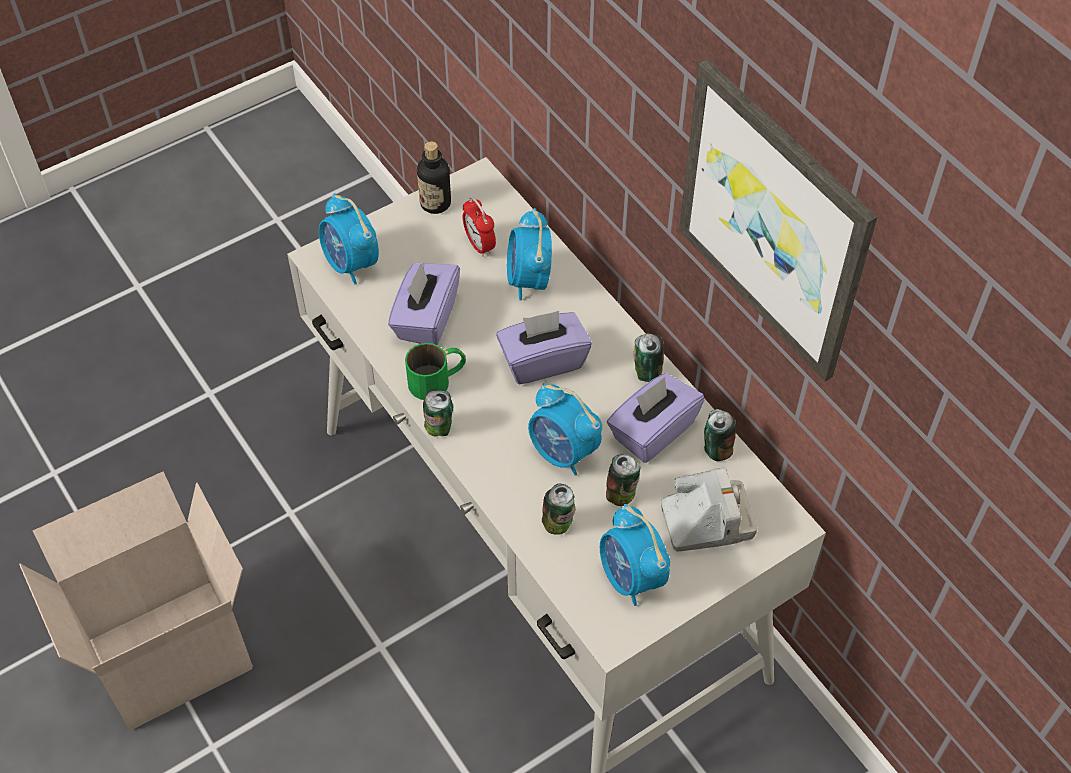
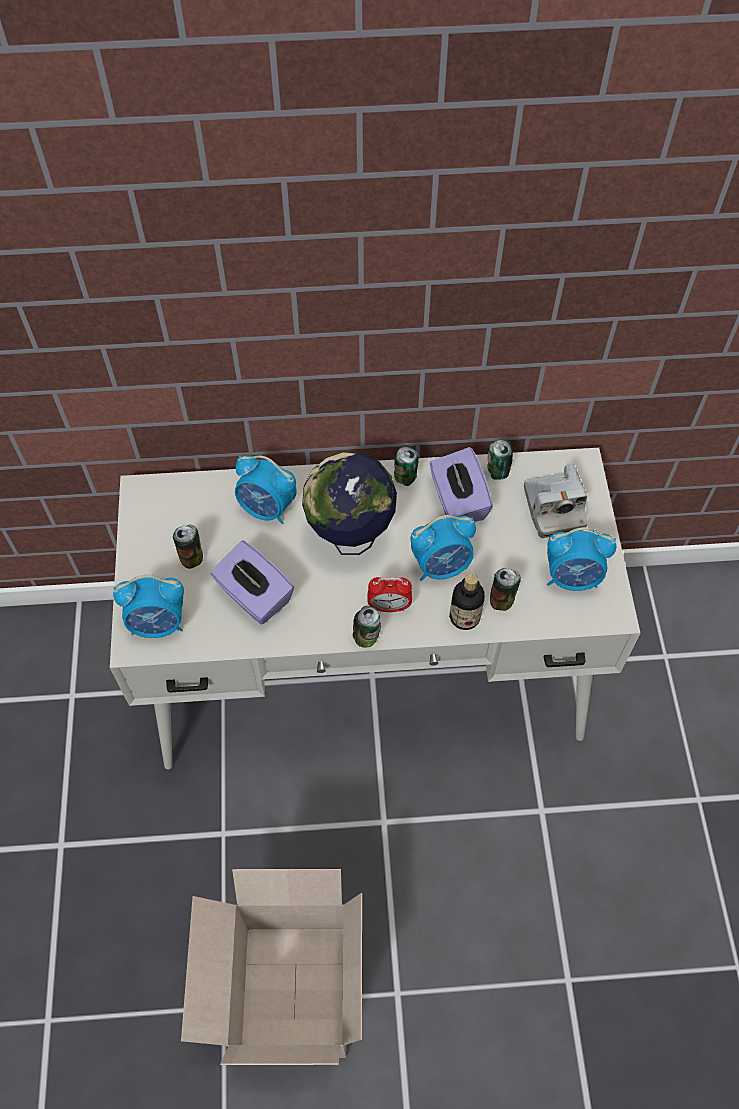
camera: 60 degrees left, 5 degrees up
green mug [405,343,466,400] -> none
bottle [417,141,451,214] -> bottle moved to [449,573,485,630]
alarm clock [463,197,496,257] -> alarm clock moved to [367,577,412,612]
purple tissue box [496,311,592,384] -> globe [302,452,397,555]
can [606,454,641,506] -> can moved to [173,524,203,569]
camera [661,468,757,551] -> camera turned 150 degrees clockwise [524,463,588,538]
picture [679,59,877,381] -> none

